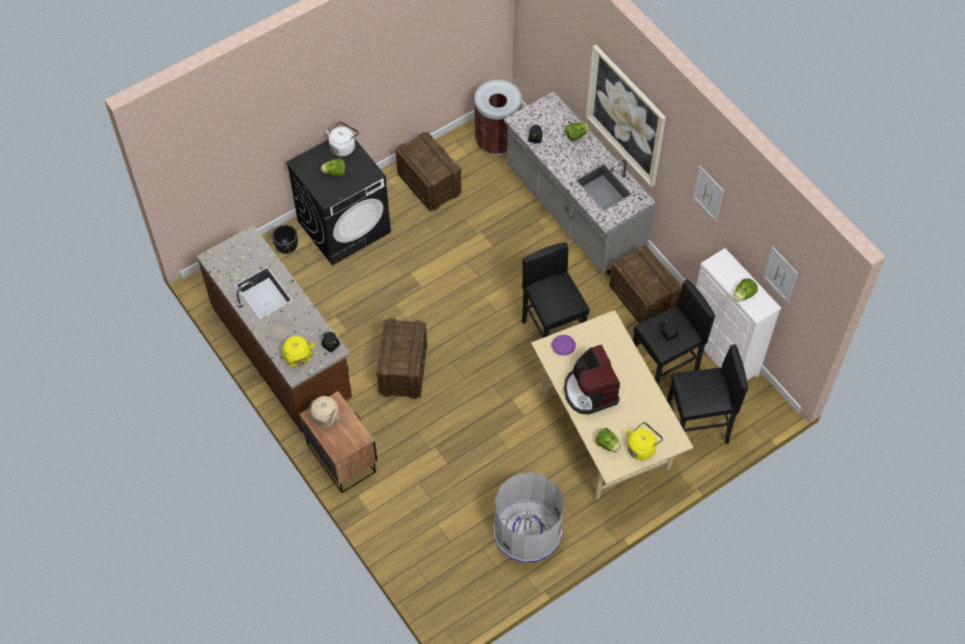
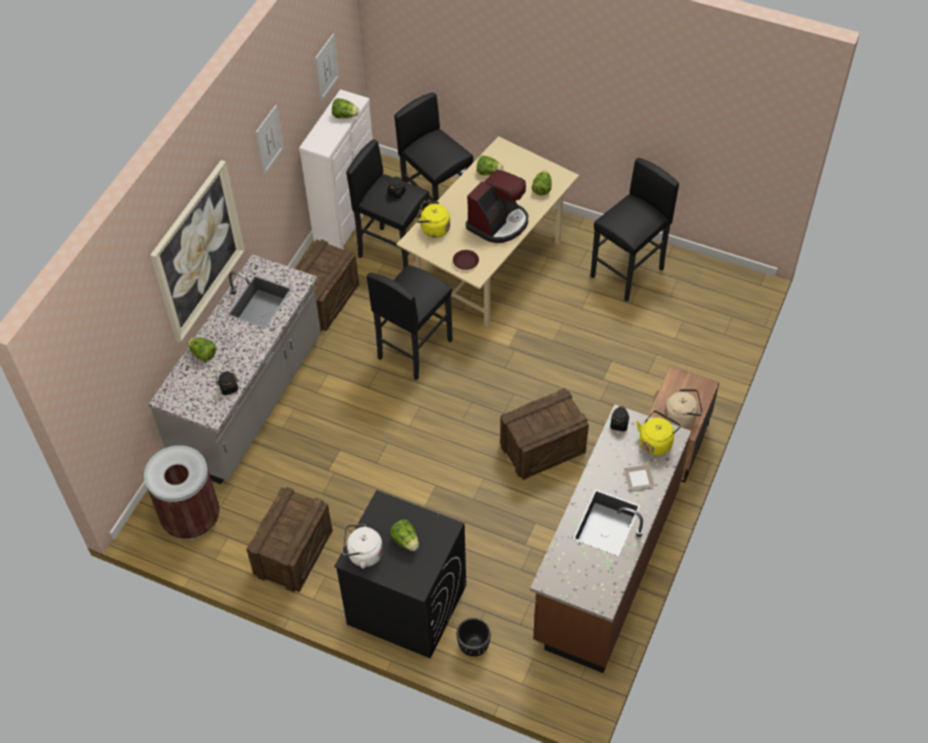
camera: 120 degrees left, 5 degrees down
grey trash can [493,473,564,563] -> black stool [590,158,679,302]
purple plate [552,335,576,356] -> brown plate [453,250,479,270]
yellow kettle [627,422,663,460] -> yellow kettle moved to [416,201,450,238]
none -> lettuce [477,155,504,175]

